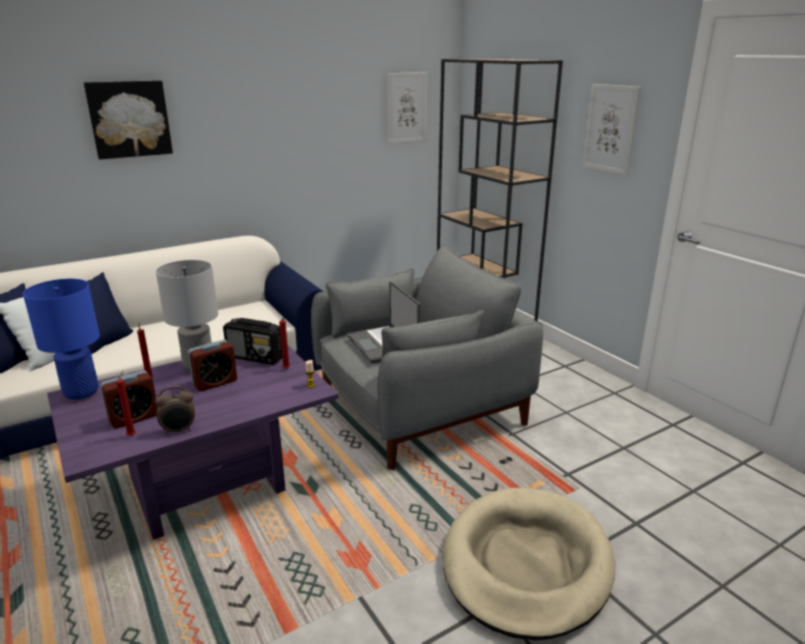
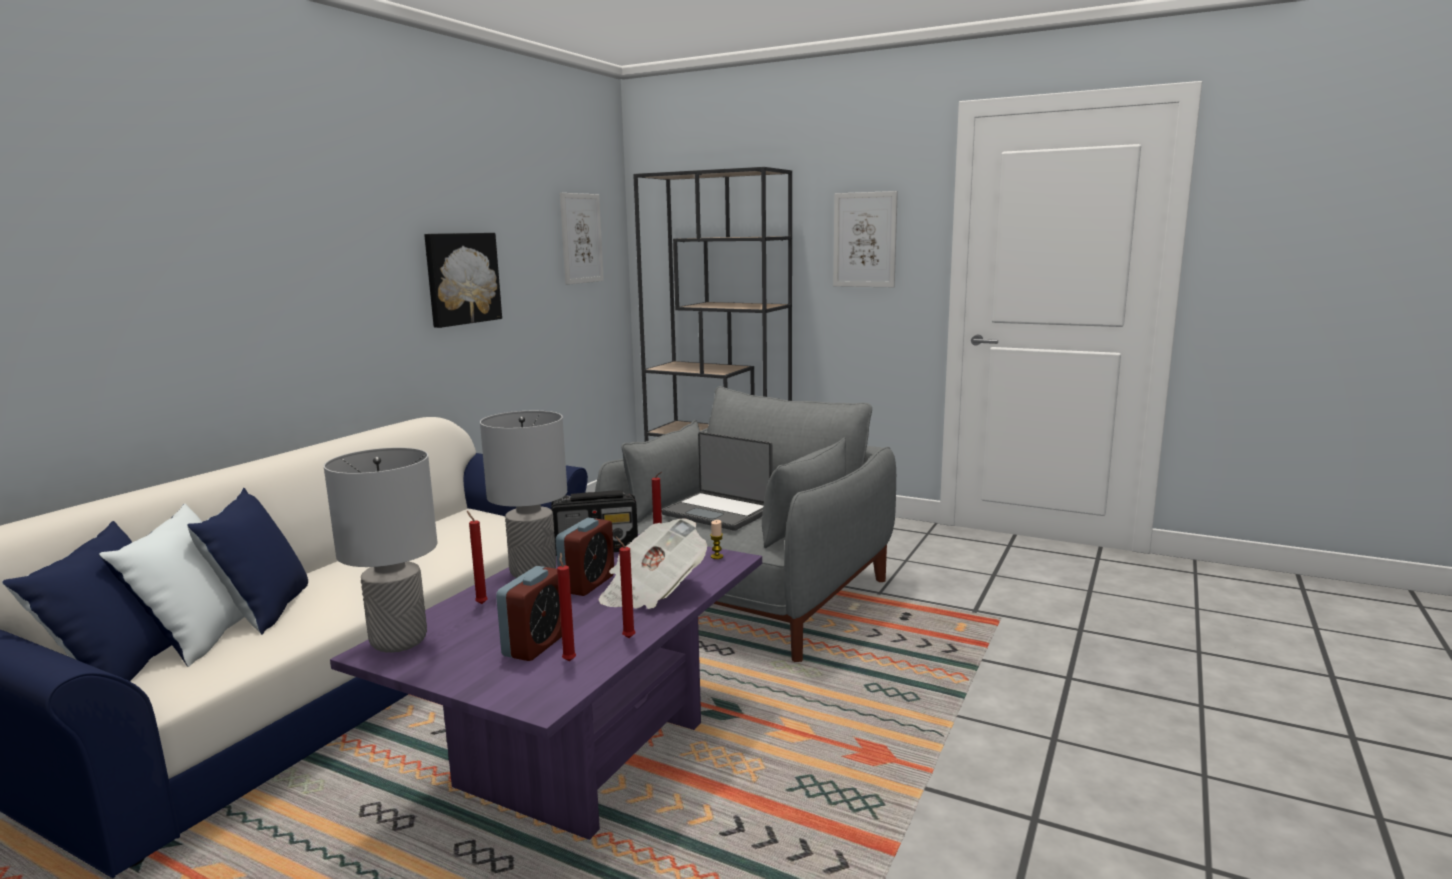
camera: 30 degrees left, 10 degrees down
blue table lamp [23,279,100,400] -> grey table lamp [324,448,437,653]
picture [84,80,173,159] -> picture moved to [424,233,502,328]
alarm clock [155,386,195,435] -> red candle [615,536,635,638]
beige dog bed [443,487,615,640] -> none
none -> newspaper [598,518,707,609]

